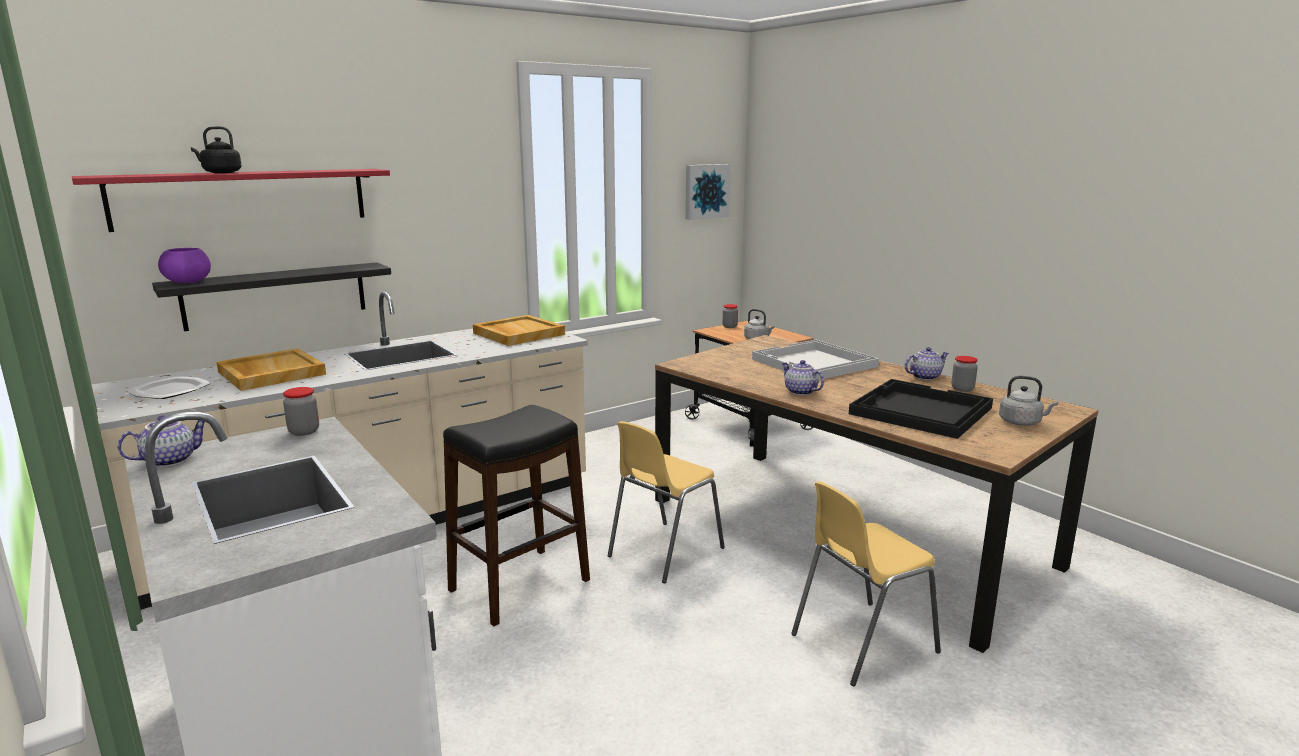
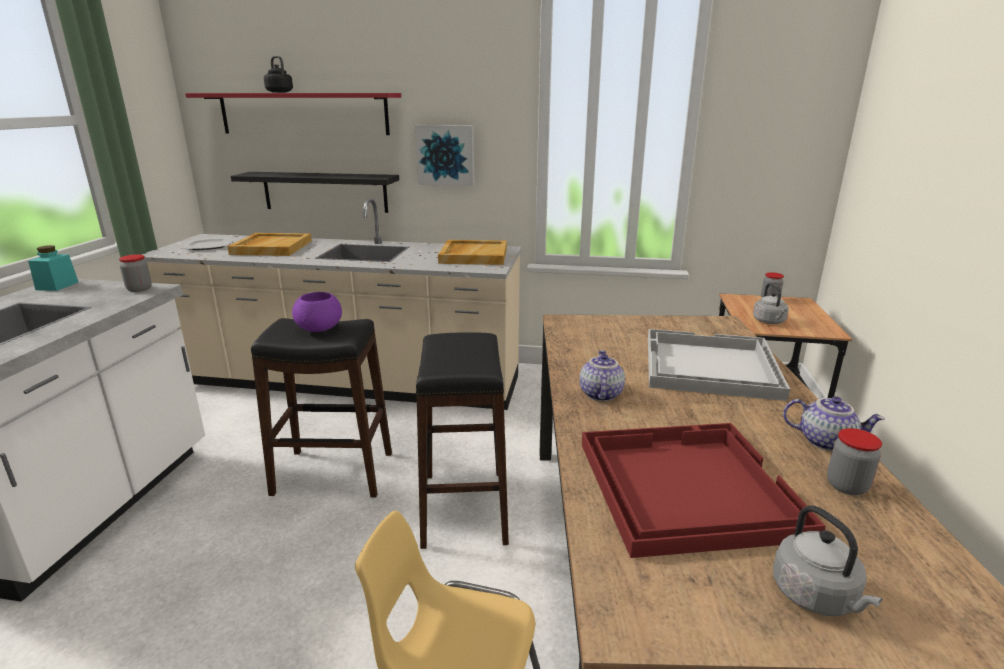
camera: 45 degrees right, 5 degrees up
teapot [118,415,205,467] -> turquoise jar [28,245,78,291]
purple bowl [158,248,211,283] -> purple bowl moved to [292,292,342,332]
yellow chair [608,421,725,583] -> black stool [416,332,509,549]
picture [685,164,731,220] -> picture moved to [415,125,474,186]
black tray [849,379,993,439] -> red tray [582,423,826,558]

